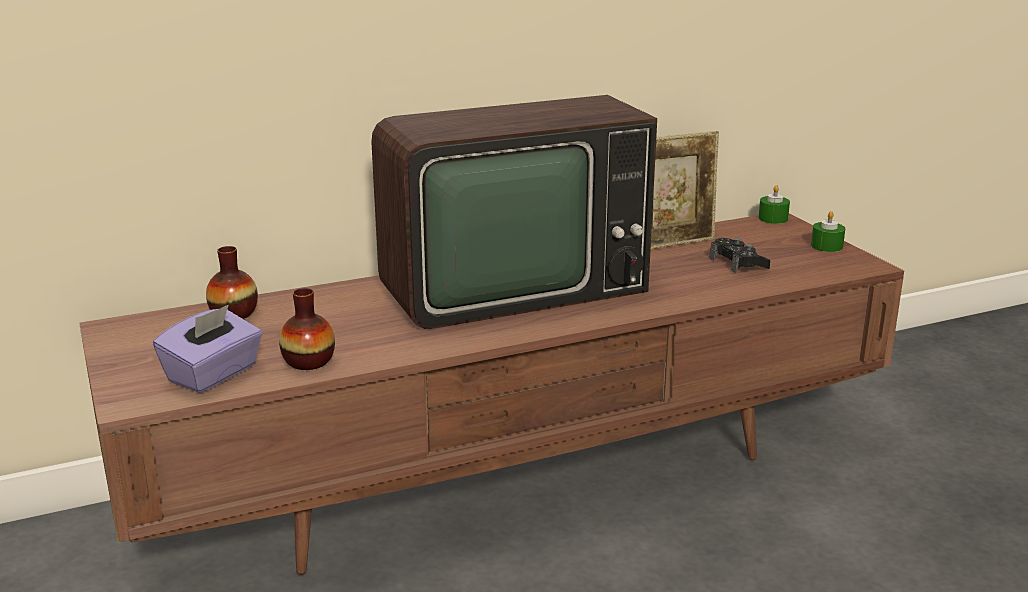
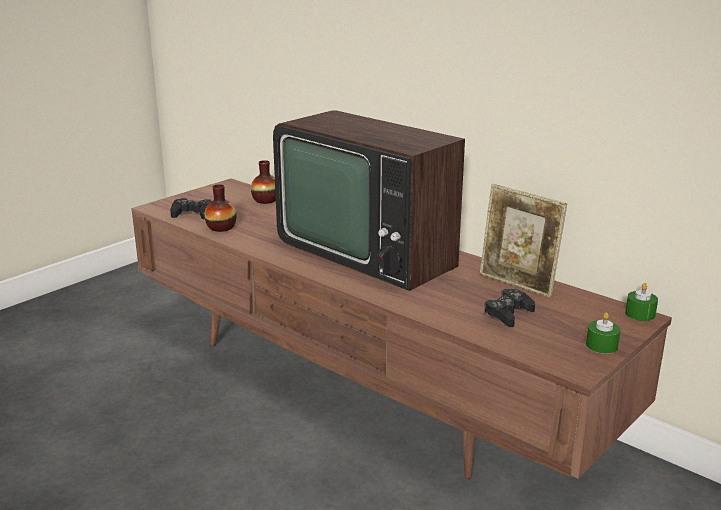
camera: 65 degrees right, 0 degrees up
purple tissue box [153,305,262,393] -> black game controller [170,198,212,219]

